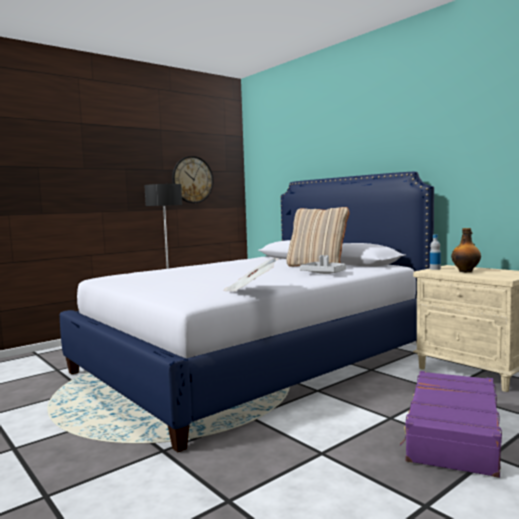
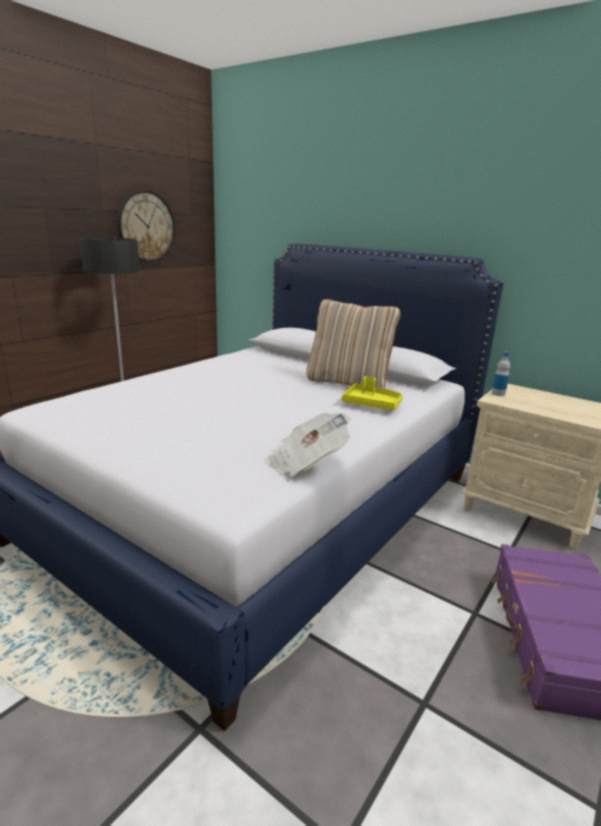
camera: 15 degrees left, 15 degrees up
grey tray [300,255,346,274] -> yellow tray [342,376,403,411]
bottle [451,228,481,272] -> none

